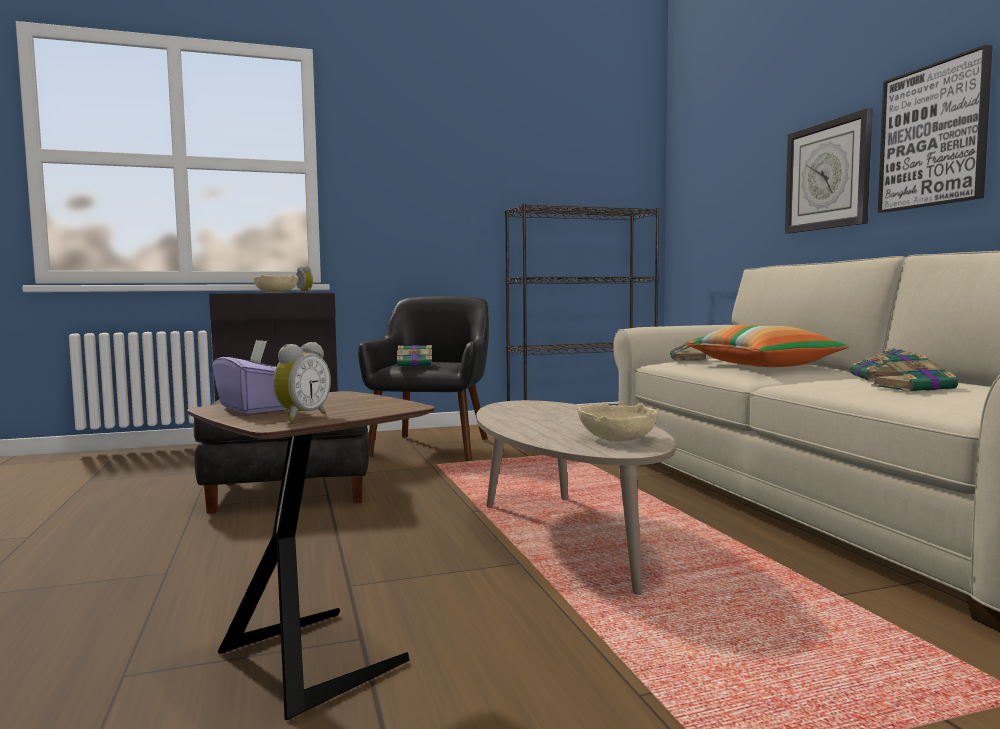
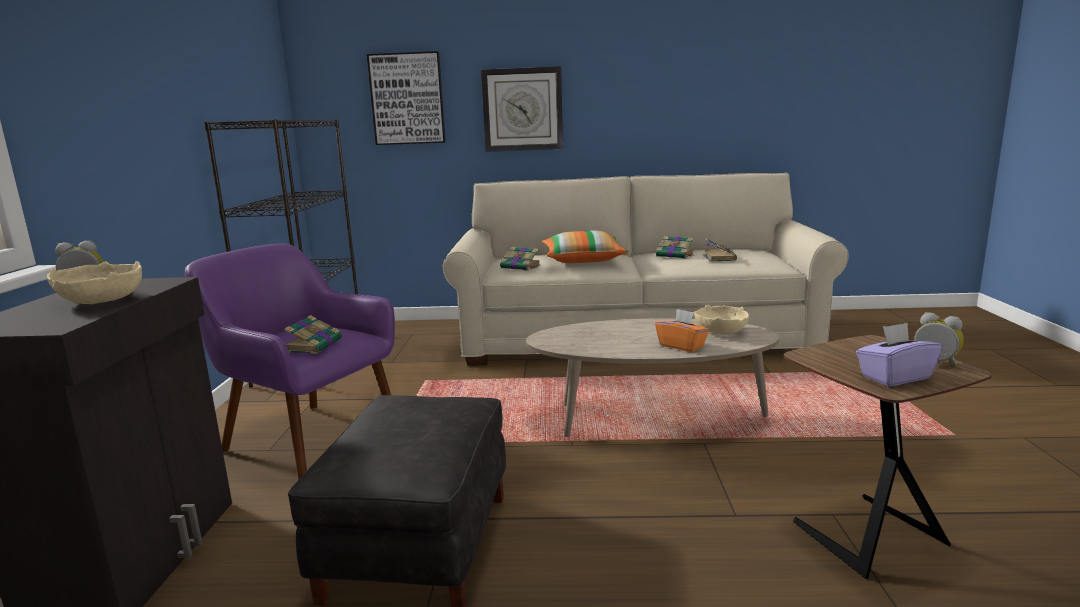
camera: 70 degrees left, 10 degrees up
black armchair [358,296,489,462] -> purple armchair [185,244,395,480]
picture [878,45,993,213] -> picture moved to [367,51,446,145]
none -> orange tissue box [655,309,709,352]

